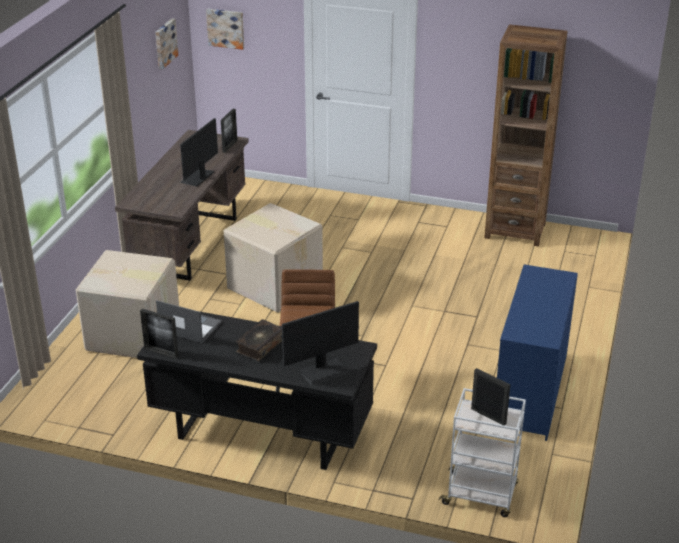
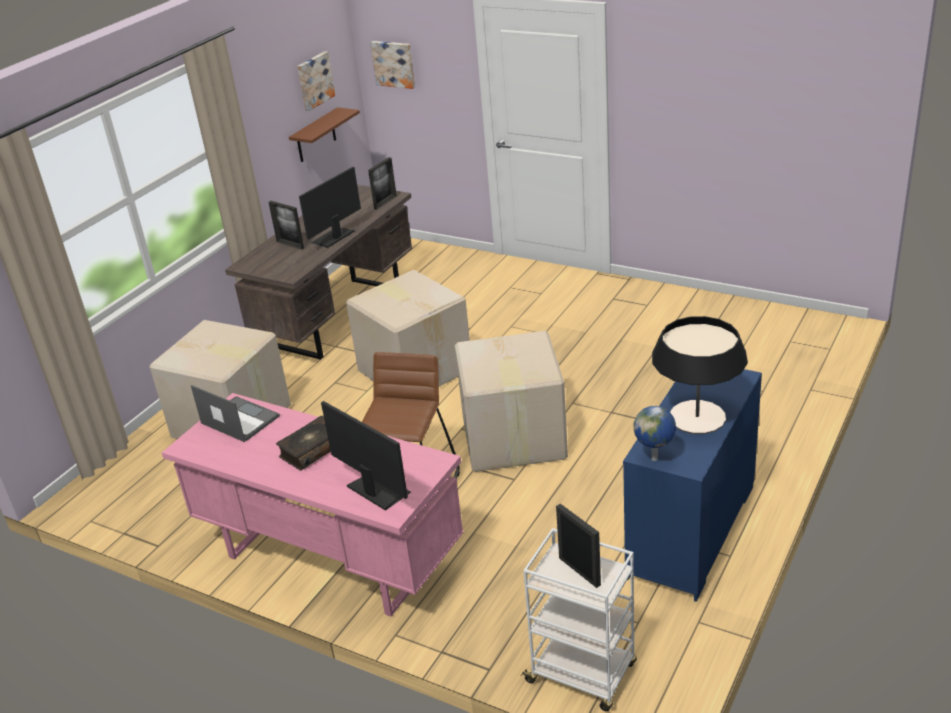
camera: 15 degrees right, 0 degrees up
black desk [137,311,377,470] -> pink desk [162,393,463,617]
picture frame [140,309,179,359] -> picture frame moved to [269,201,304,250]
monitor [282,301,359,386] -> monitor turned 120 degrees counterclockwise [321,401,411,511]
brown bookcase [484,25,567,247] -> none
none -> brown shelf [289,107,360,162]
none -> cardboard box [455,331,568,472]
none -> globe [633,406,676,461]
none -> table lamp [652,316,748,434]

